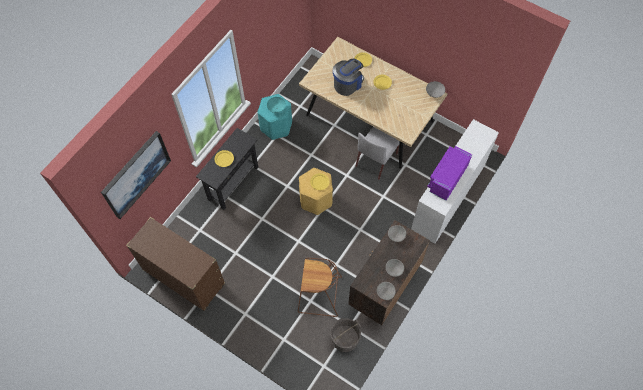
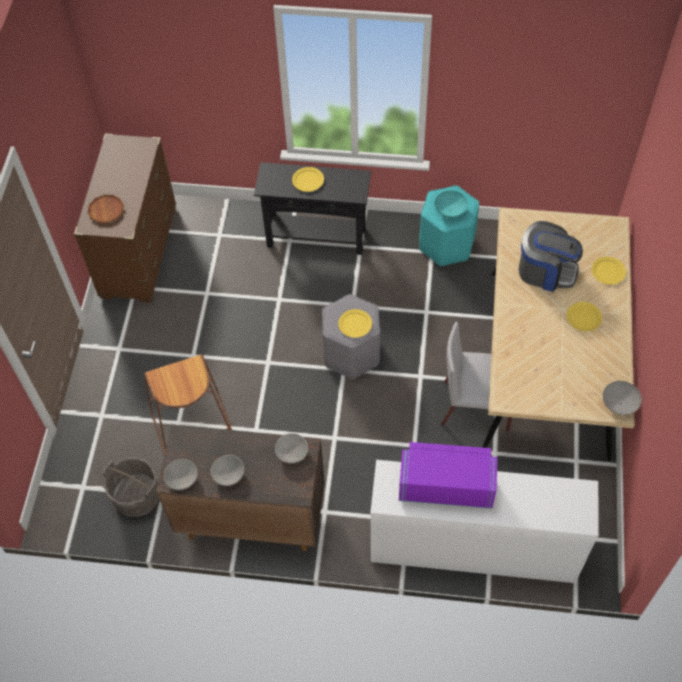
camera: 65 degrees right, 5 degrees down
picture [101,131,171,219] -> none
yellow stool [299,168,333,215] -> grey stool [322,294,380,379]
none -> brown plate [88,195,124,223]

